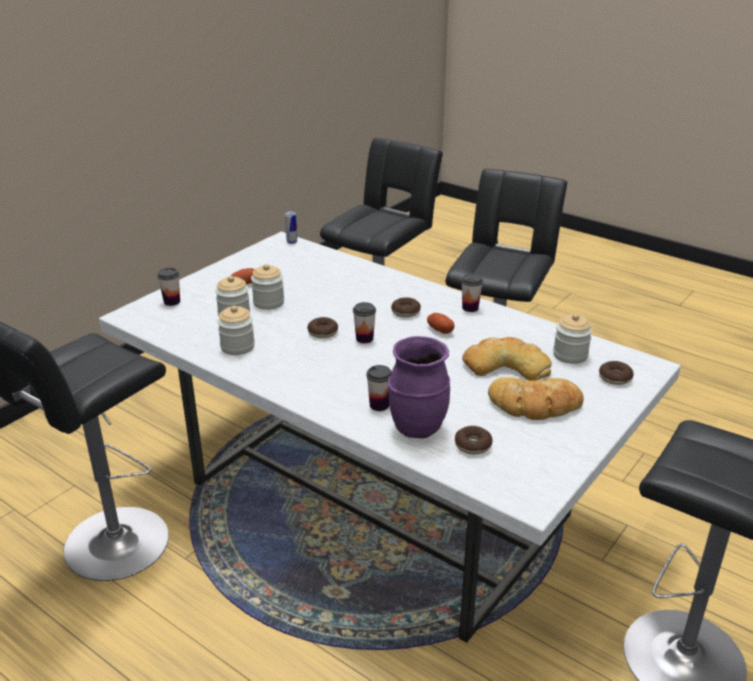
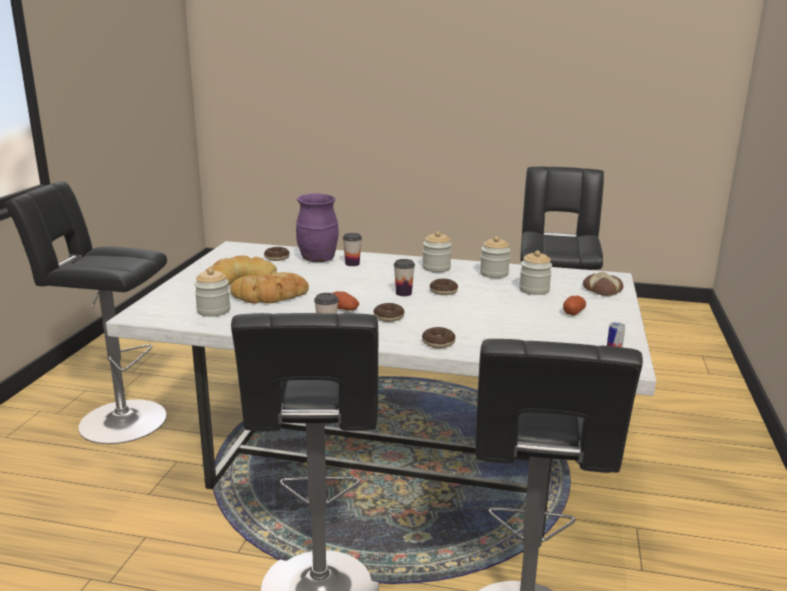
camera: 155 degrees right, 10 degrees down
cup [157,268,180,306] -> bread [583,272,623,296]
jar [251,264,284,310] -> jar moved to [423,231,452,272]
donut [599,361,634,385] -> donut moved to [422,327,455,348]

